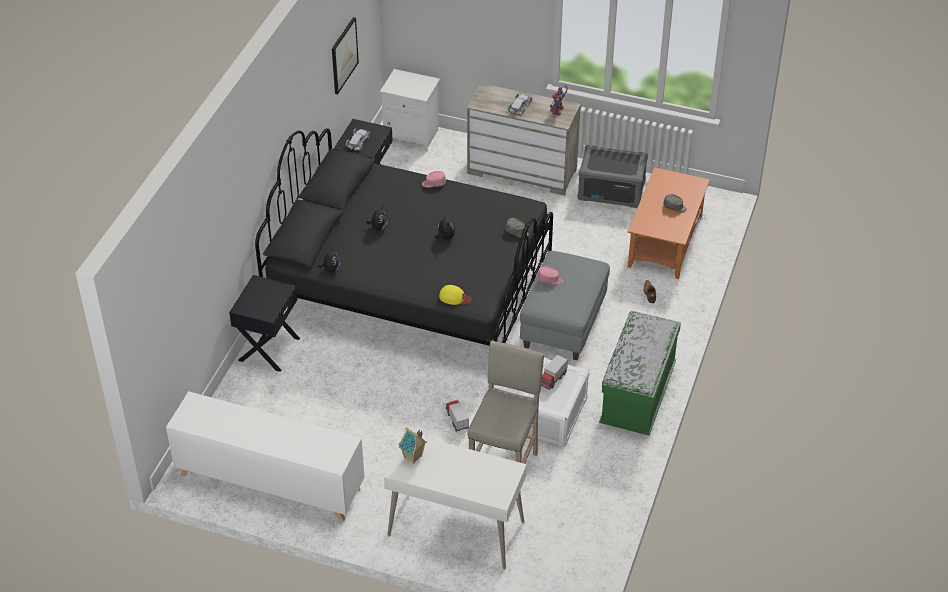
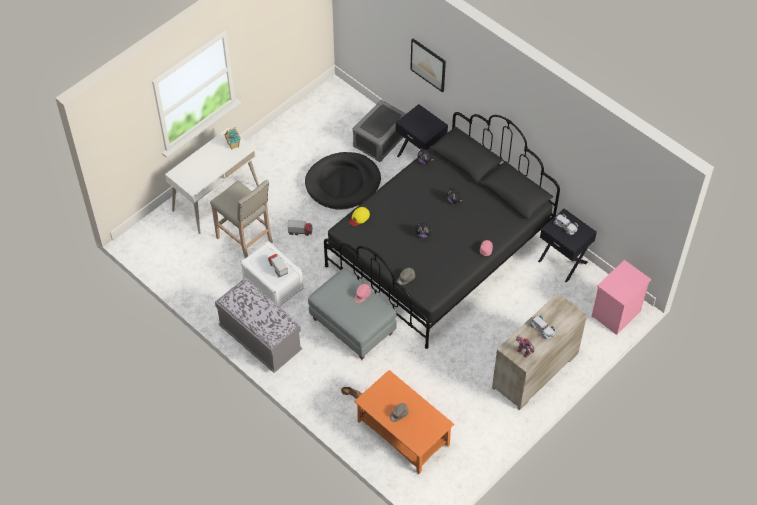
camera: 115 degrees right, 10 degrees up
white cabinet [166,391,365,522] -> none
picture [332,17,359,94] -> picture moved to [410,39,446,92]
white nightstand [380,69,440,151] -> pink nightstand [591,260,652,335]
grey storage box [577,145,648,208] -> grey storage box moved to [353,100,407,162]
green bench [599,311,681,436] -> grey bench [215,279,302,373]
none -> black dog bed [305,152,381,209]

